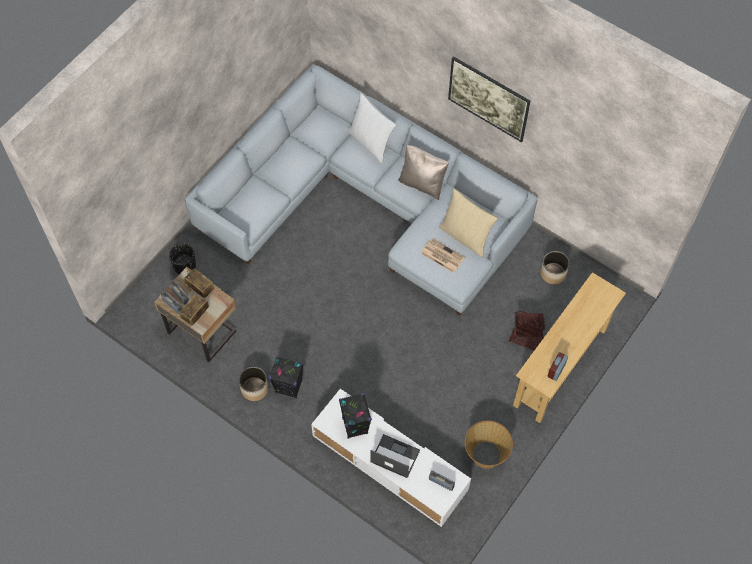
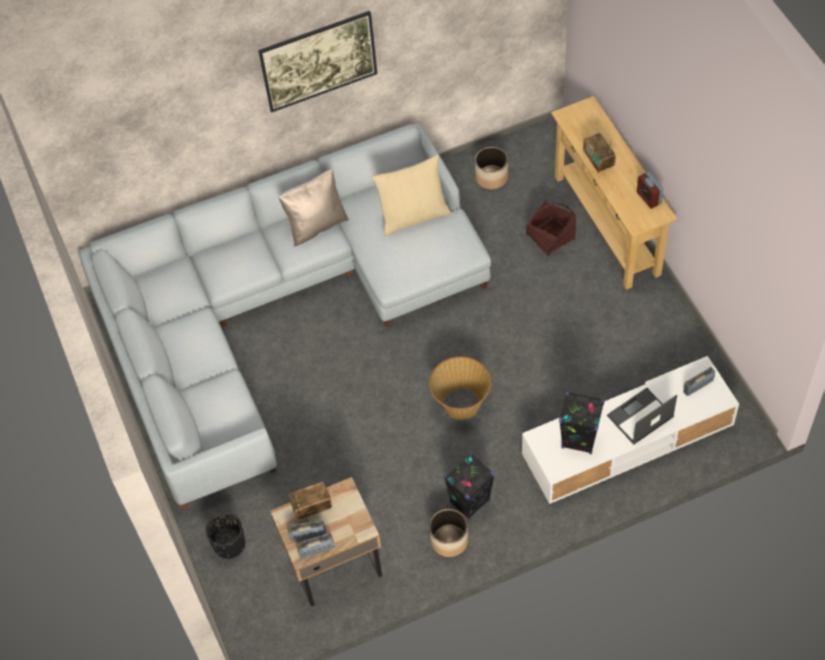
camera: 55 degrees left, 5 degrees down
radio [179,294,209,326] -> radio moved to [583,133,616,173]
white pillow [347,93,396,163] -> none
newspaper [420,238,465,273] -> none
basket [464,420,513,469] -> basket moved to [429,356,491,420]

